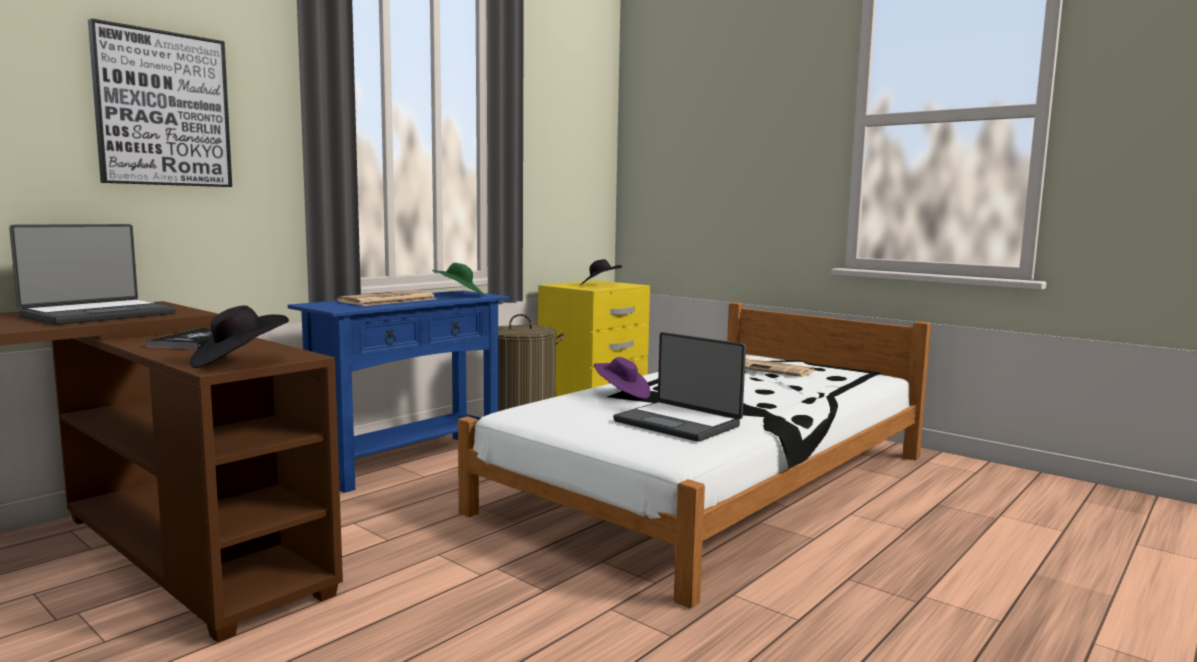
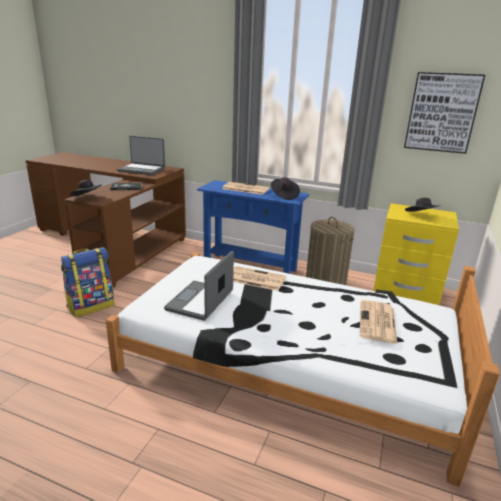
camera: 70 degrees right, 15 degrees up
picture [88,18,232,187] -> picture moved to [404,72,485,154]
green hat [432,263,485,296] -> black hat [271,178,300,200]
purple hat [594,357,651,399] -> newspaper [233,266,286,291]
none -> backpack [61,247,114,317]

